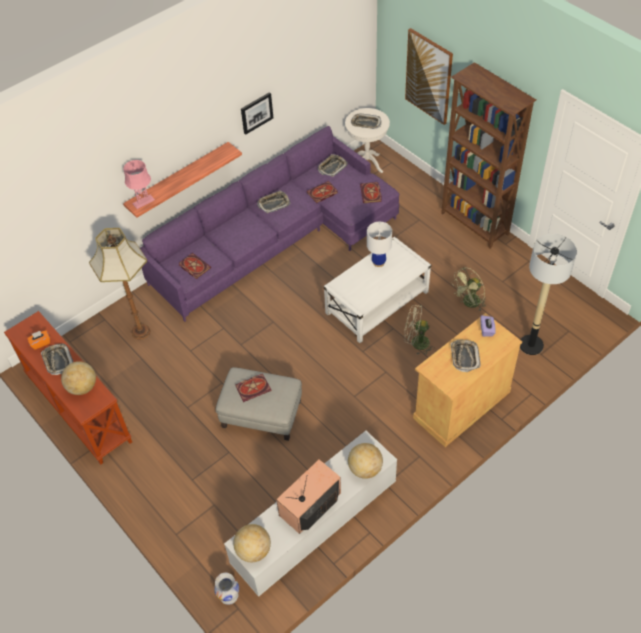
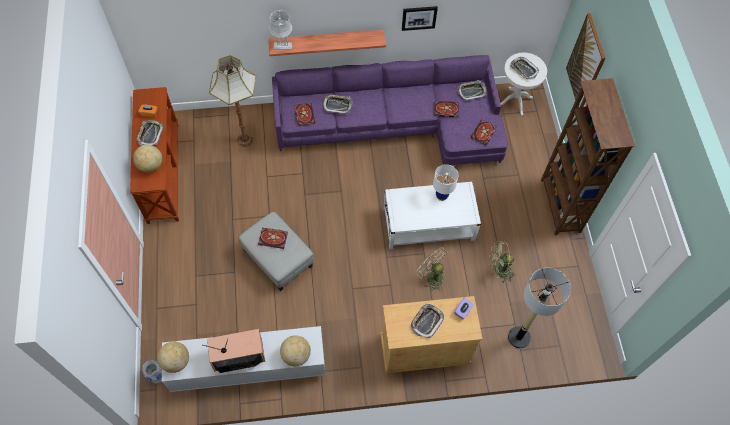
camera: 30 degrees right, 10 degrees up
pink table lamp [123,160,155,209] -> grey table lamp [269,10,292,50]
tray [257,191,290,213] -> tray moved to [323,94,352,114]

